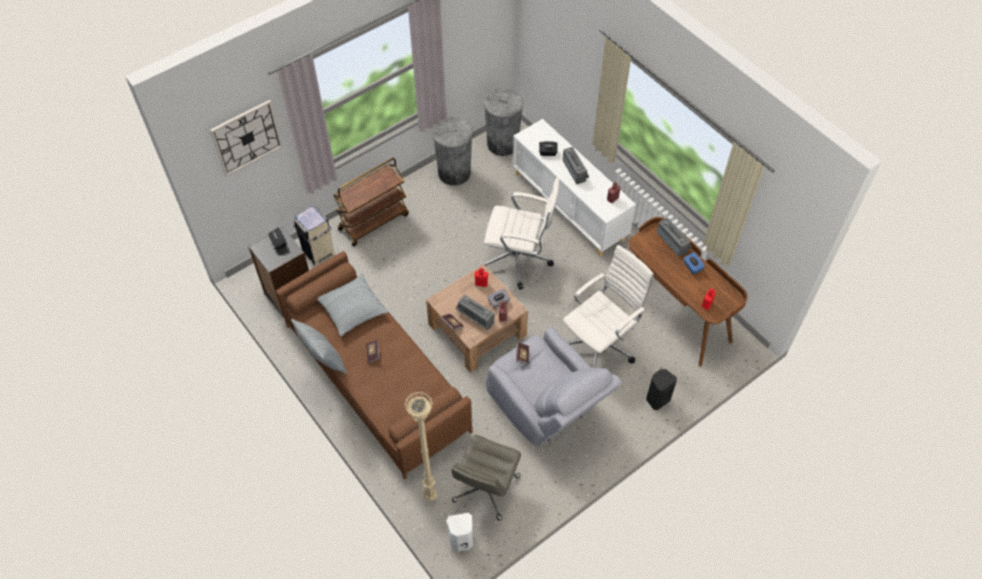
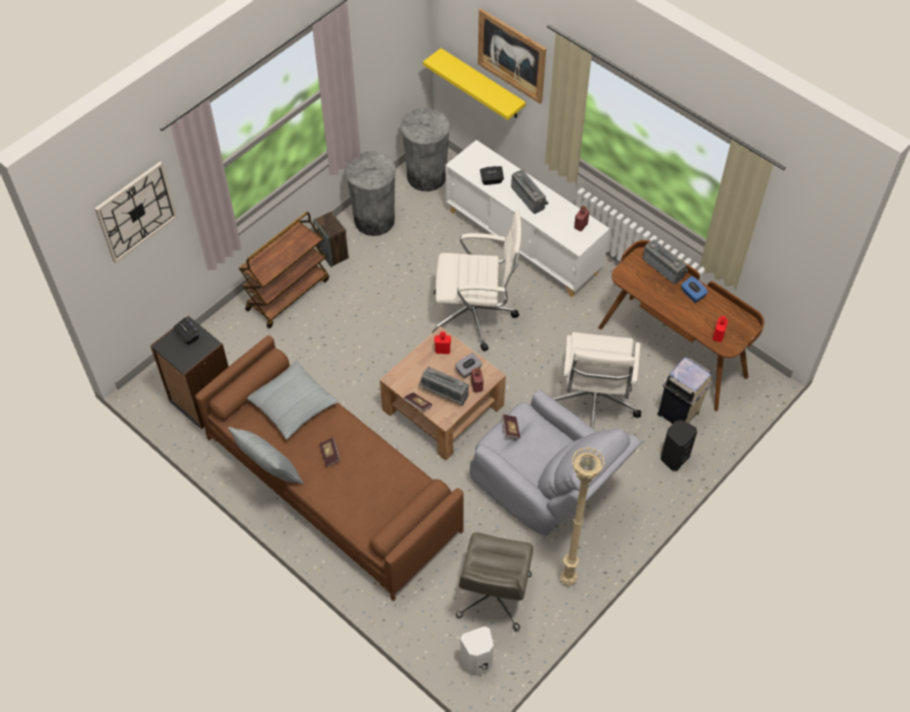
camera: 10 degrees left, 0 degrees up
beige trash can [293,206,335,266] -> beige trash can moved to [657,357,712,424]
beige floor lamp [405,392,437,502] -> beige floor lamp moved to [560,447,605,586]
white office chair [563,245,654,368] -> white office chair turned 150 degrees clockwise [553,332,641,429]
none -> speaker [313,212,349,267]
none -> yellow shelf [423,48,526,120]
none -> picture [478,9,546,104]

